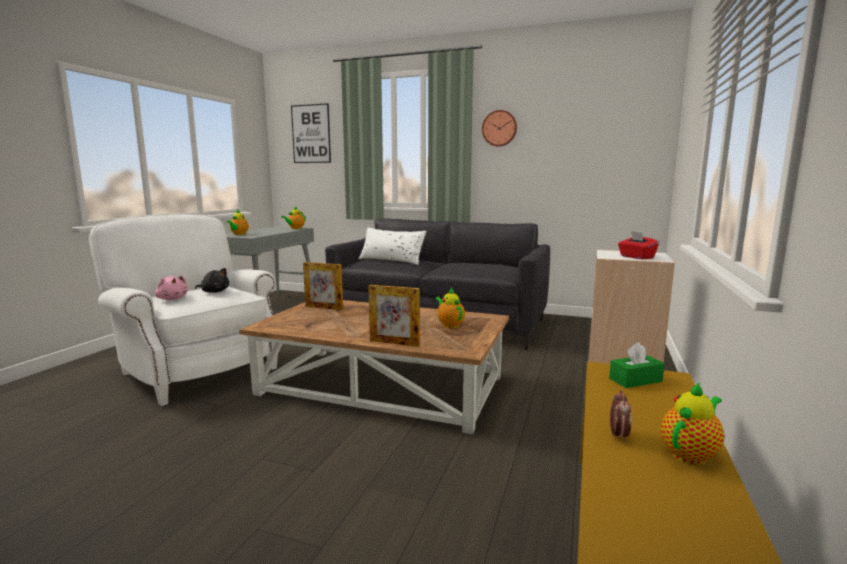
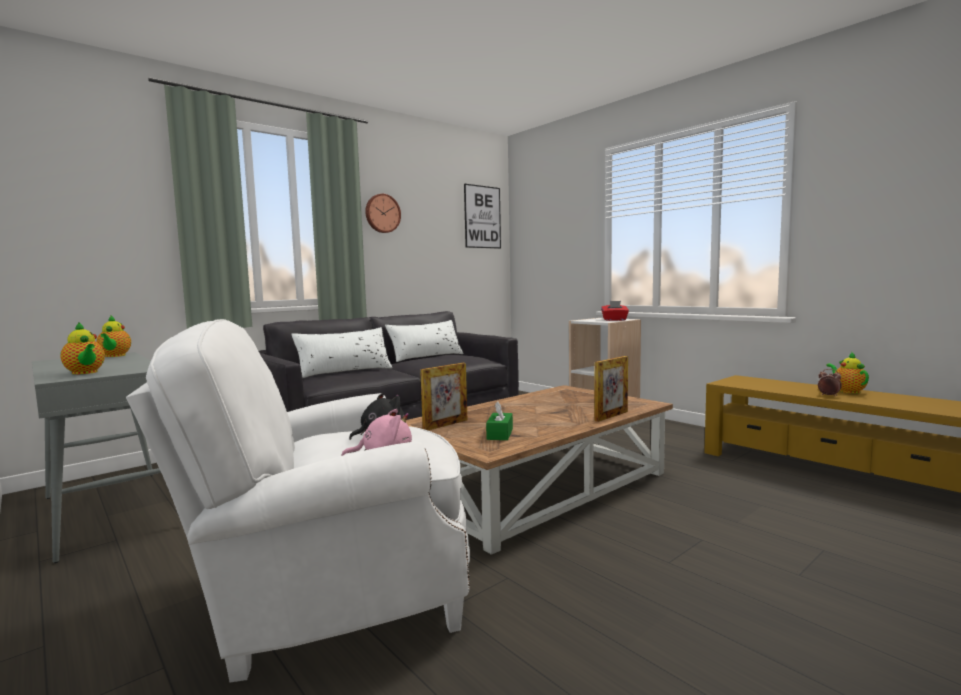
camera: 60 degrees left, 5 degrees down
picture [291,103,331,163] -> picture moved to [464,184,501,249]
teapot [435,288,465,328] -> none
green tissue box [609,342,665,388] -> green tissue box moved to [486,401,513,440]
none -> white pillow [385,320,464,362]

